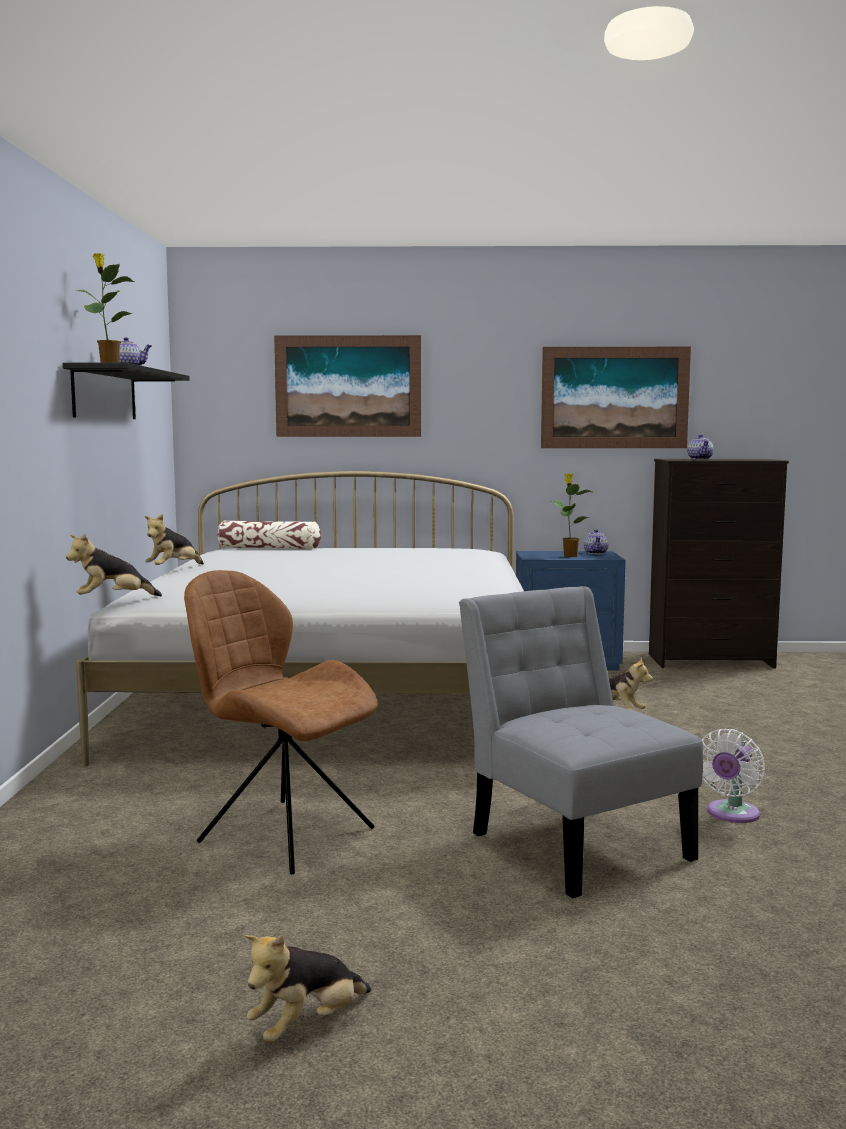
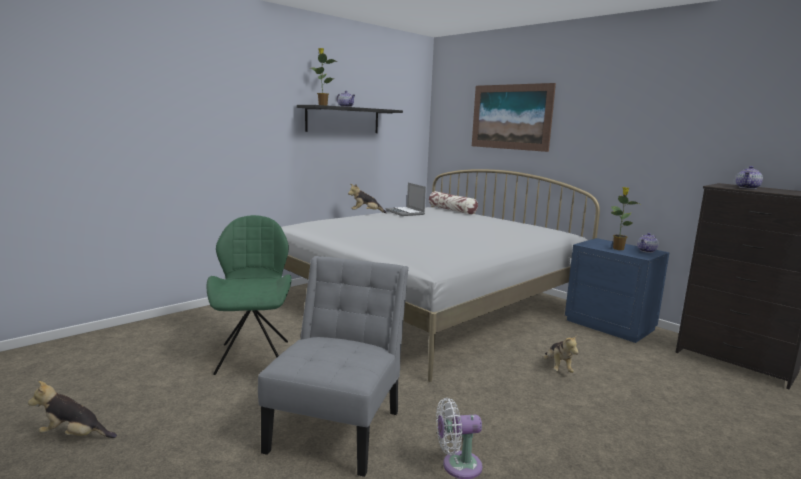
camera: 45 degrees right, 5 degrees up
plush toy [66,534,162,596] -> none
brown chair [184,570,378,874] -> green chair [207,215,292,375]
picture [541,347,691,448] -> none
none -> laptop [386,183,426,216]

